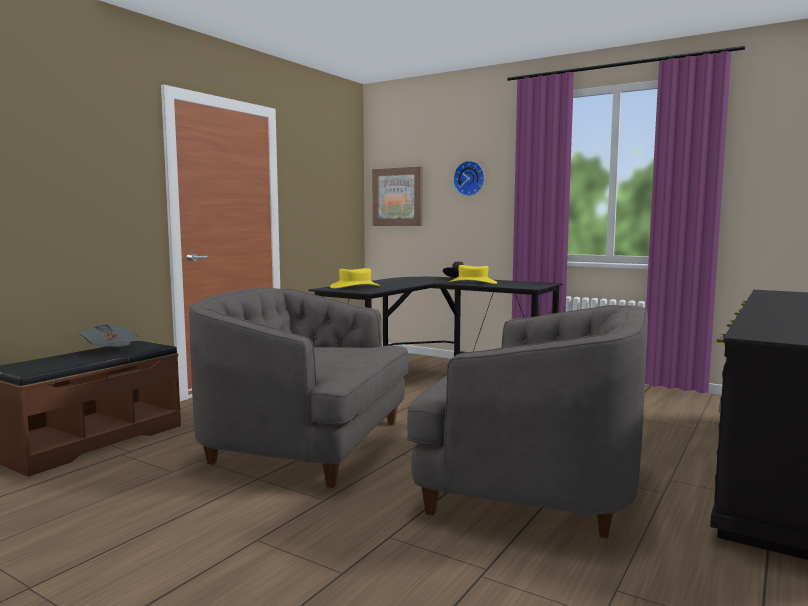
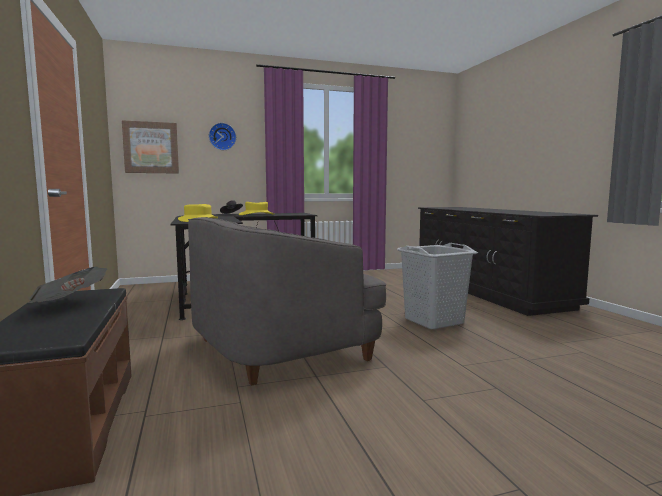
camera: 50 degrees left, 0 degrees up
grey armchair [407,305,648,538] -> grey laundry basket [397,243,478,329]

